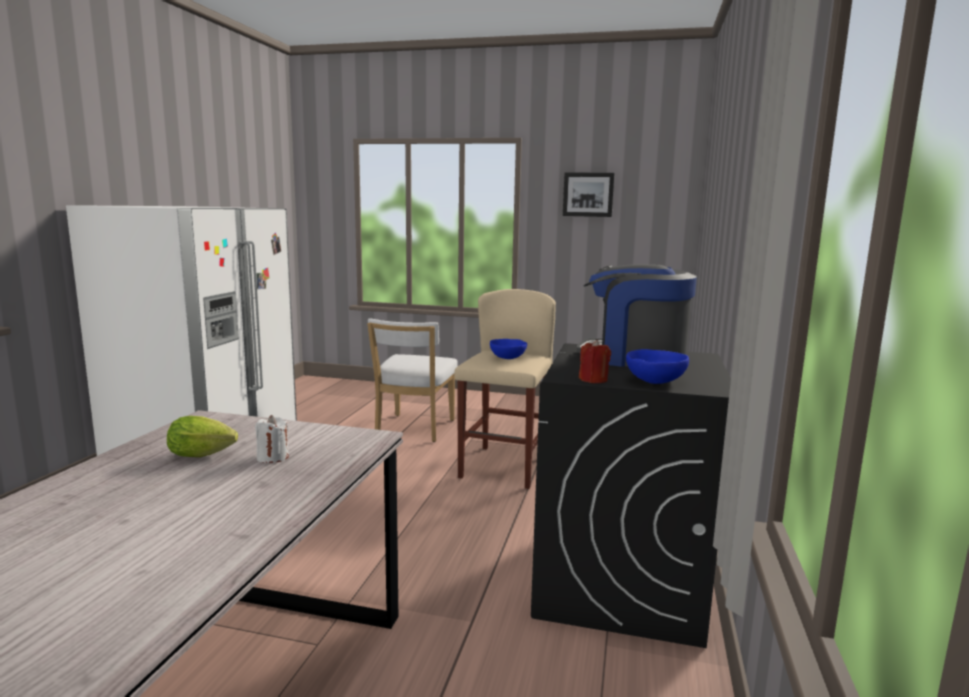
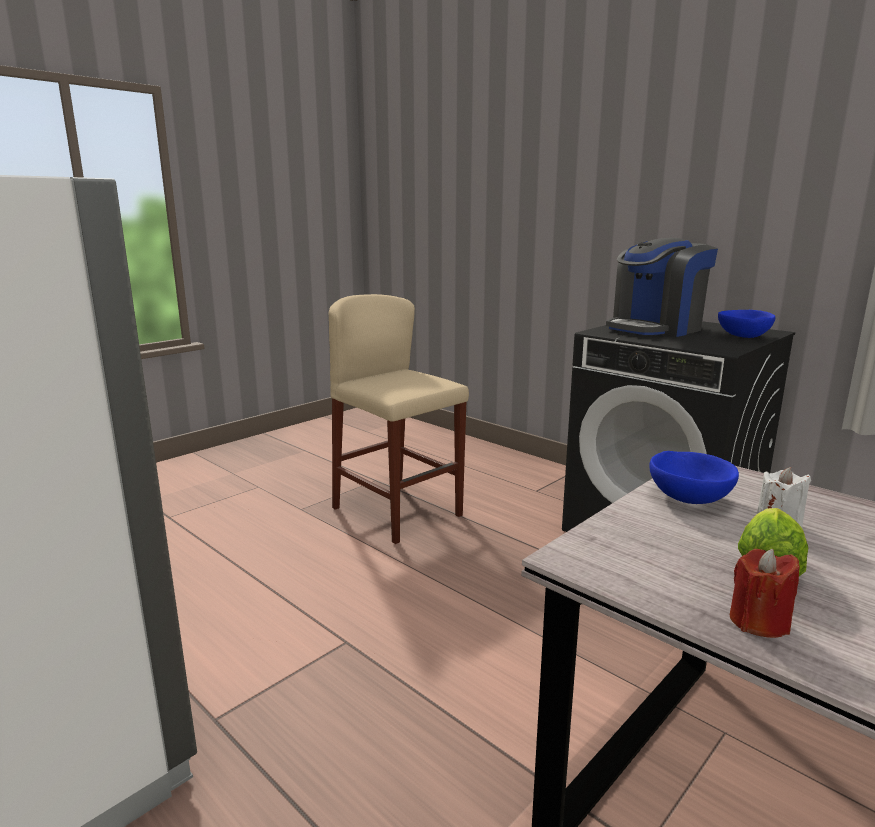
camera: 60 degrees left, 5 degrees up
white chair [367,318,458,442] -> none
blue bowl [490,339,527,359] -> blue bowl moved to [649,451,739,504]
picture [563,172,614,217] -> none
red candle [579,340,611,383] -> red candle moved to [730,549,800,638]

